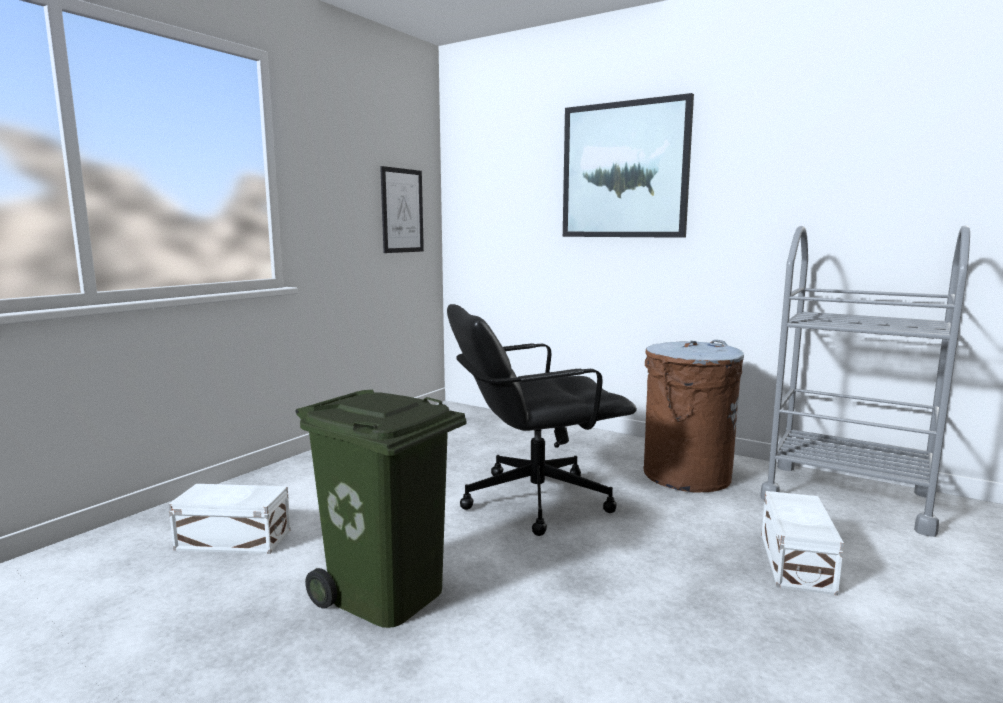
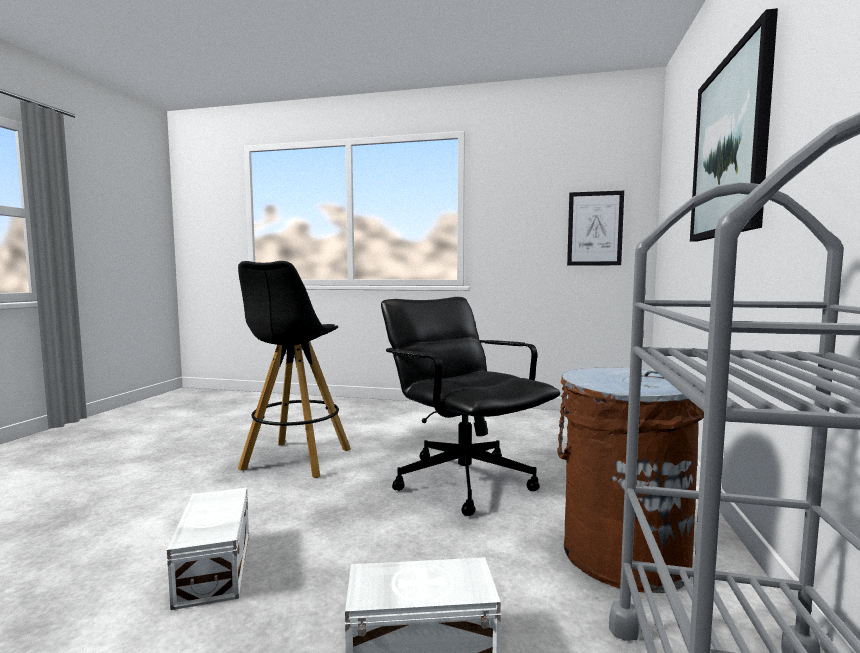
camera: 70 degrees right, 5 degrees down
white storage box [169,484,291,554] -> white storage box moved to [167,488,249,610]
green trash can [295,390,466,628] -> black stool [238,261,351,478]

